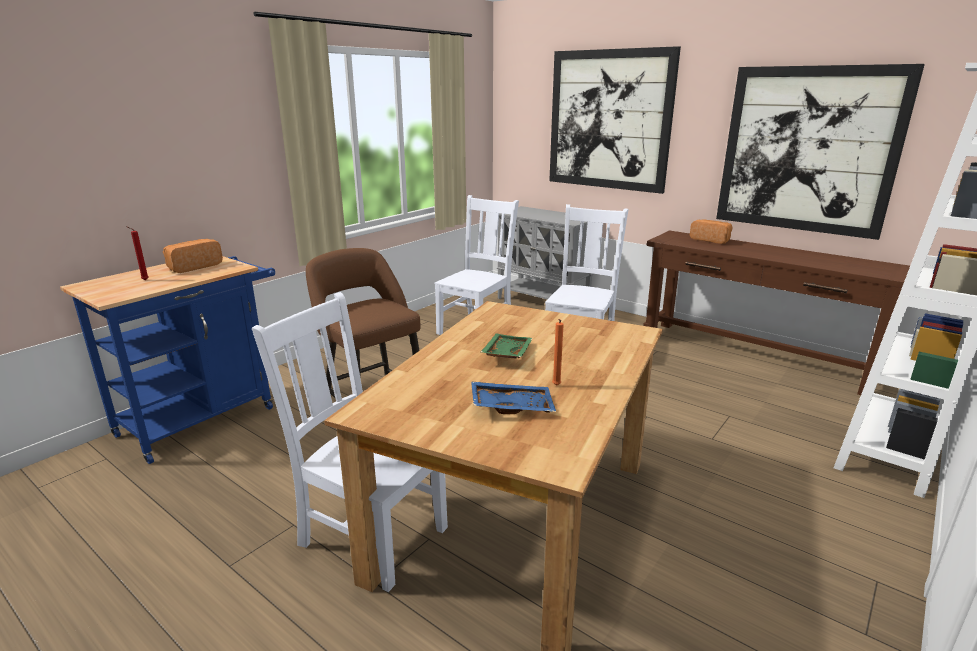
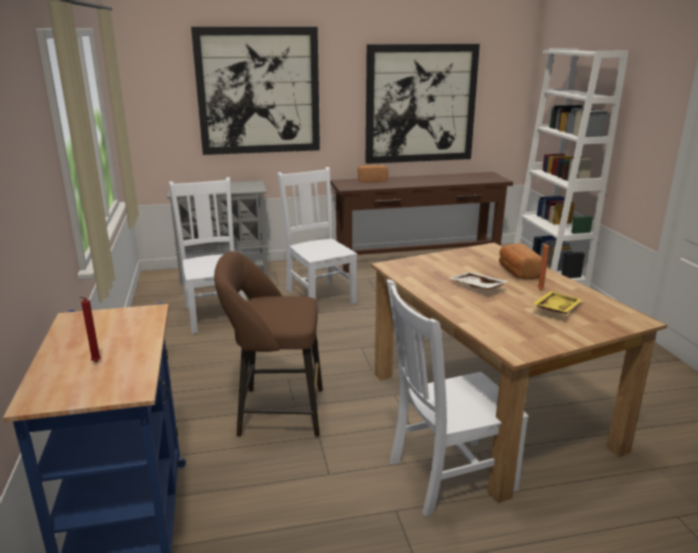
camera: 50 degrees left, 0 degrees up
bread [163,239,223,273] -> bread moved to [499,243,542,279]
blue tray [471,381,556,414] -> yellow tray [532,291,582,314]
green tray [481,333,533,358] -> white tray [449,272,509,289]

